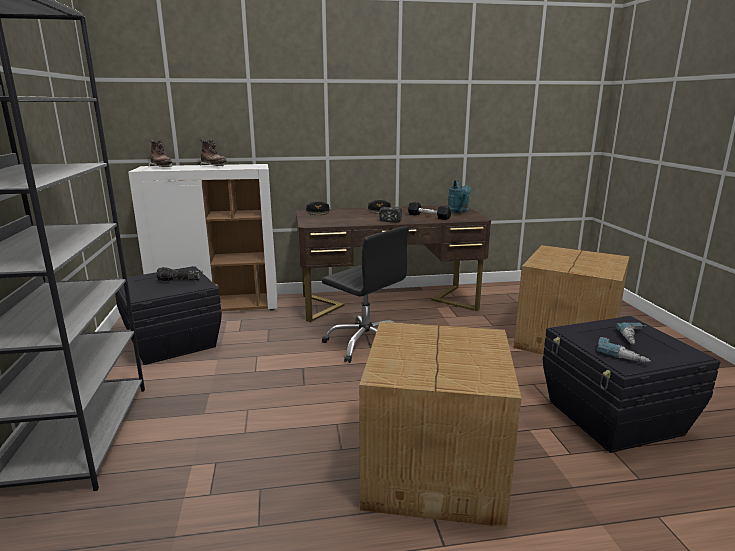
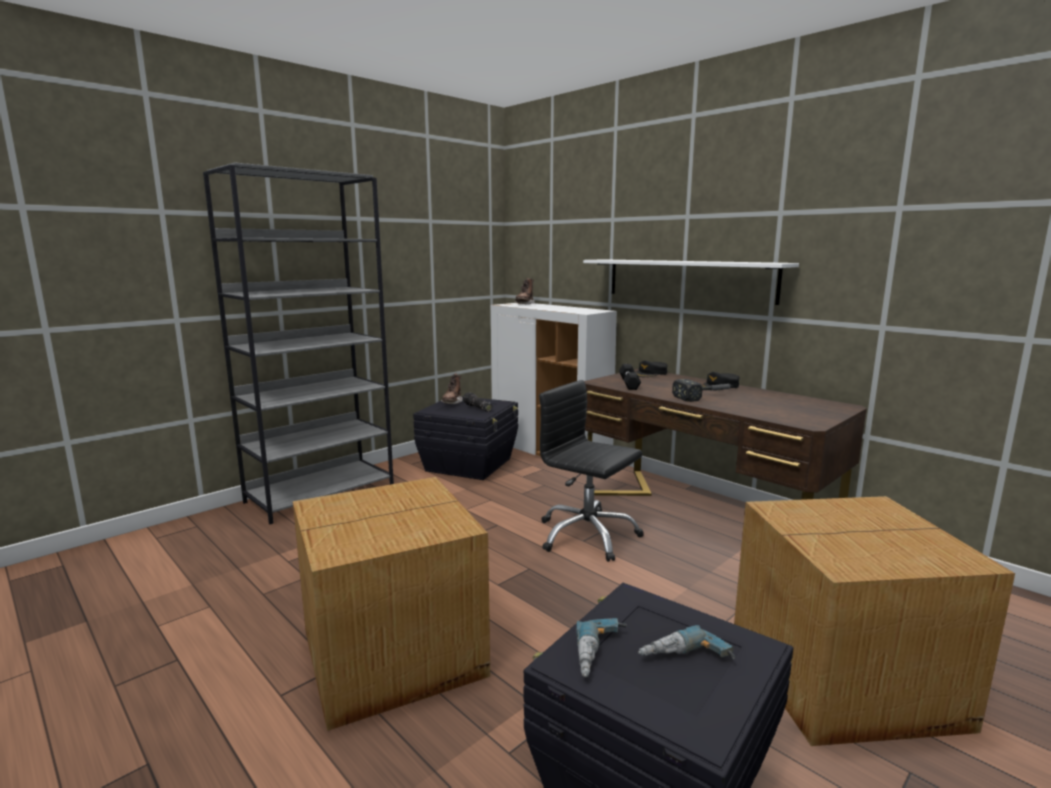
camera: 55 degrees right, 5 degrees down
brown boot [200,140,227,166] -> brown boot moved to [441,373,463,404]
black office chair [322,226,409,363] -> black office chair turned 120 degrees clockwise [539,380,644,562]
black dumbbell [408,202,451,220] -> black dumbbell moved to [619,364,641,390]
turquoise watering can [448,180,472,213] -> none
none -> white shelf [583,259,799,305]

